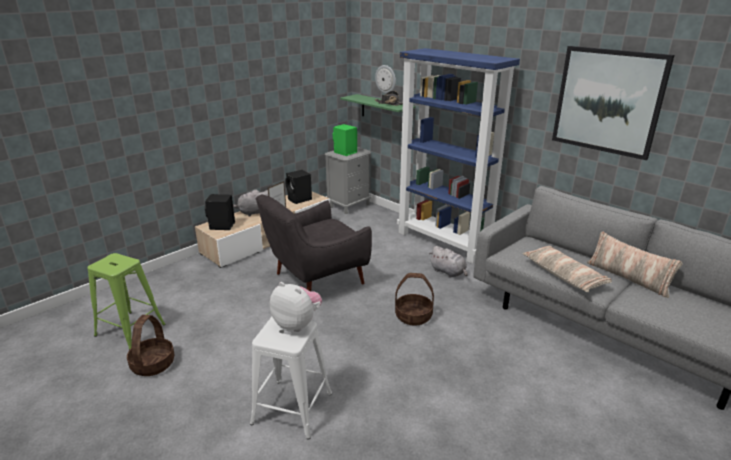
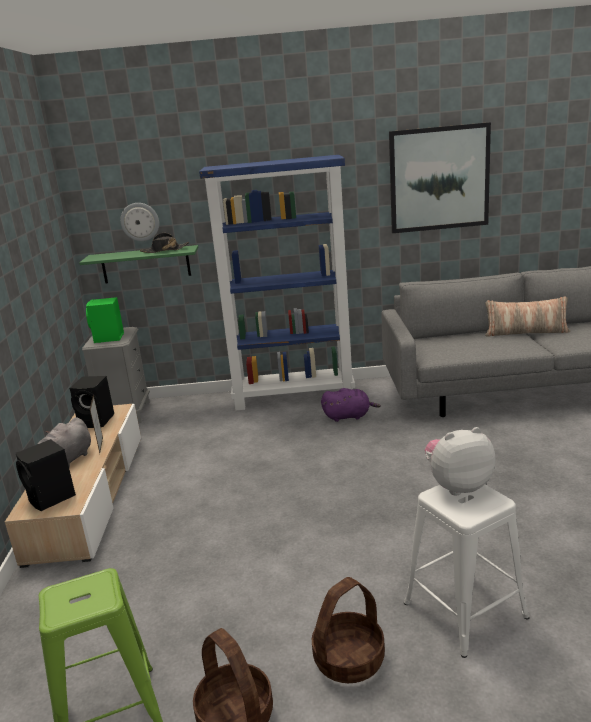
camera: 45 degrees left, 5 degrees down
grey armchair [256,195,372,291] -> none
basket [395,273,434,326] -> basket moved to [312,577,385,683]
grey plush toy [429,246,468,278] -> purple plush toy [321,388,381,422]
pillow [522,246,612,292] -> none

